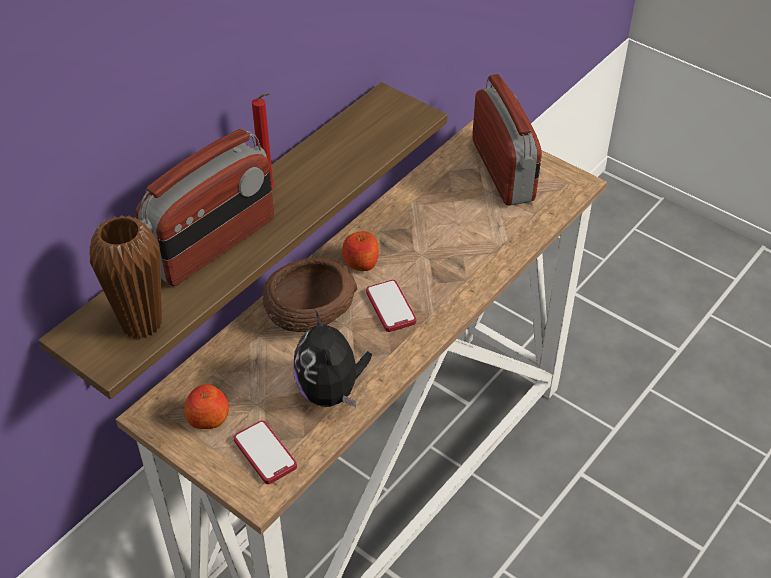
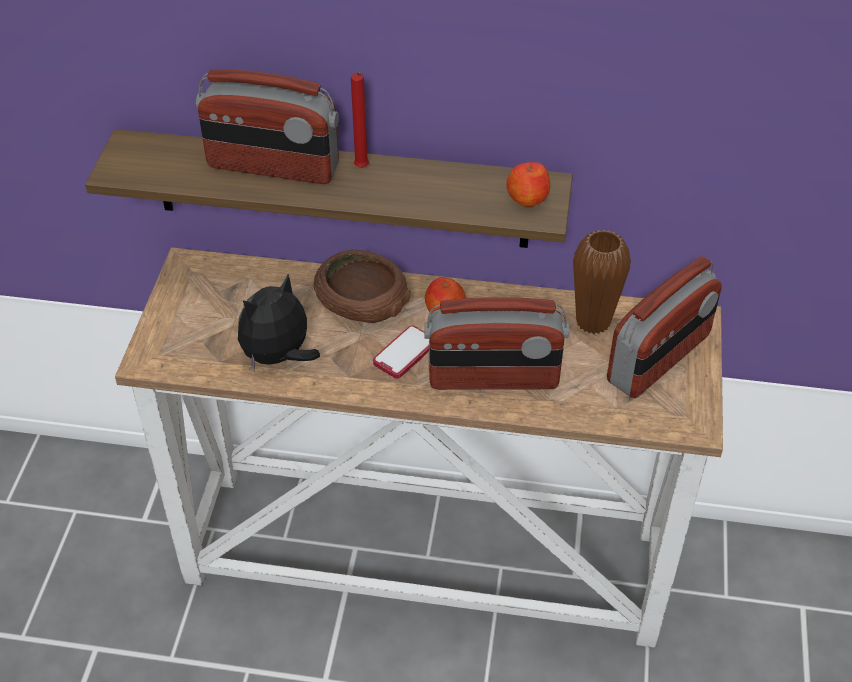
camera: 60 degrees right, 0 degrees up
brown vase [89,215,162,339] -> brown vase moved to [573,229,631,334]
apple [184,384,229,429] -> apple moved to [506,162,550,207]
phone [234,420,297,484] -> none
none -> radio [424,298,569,390]

